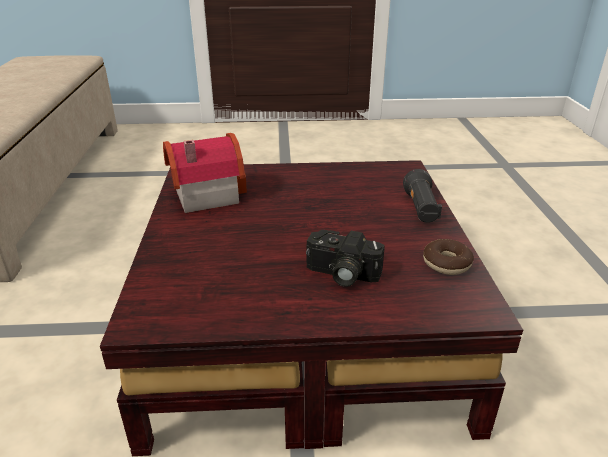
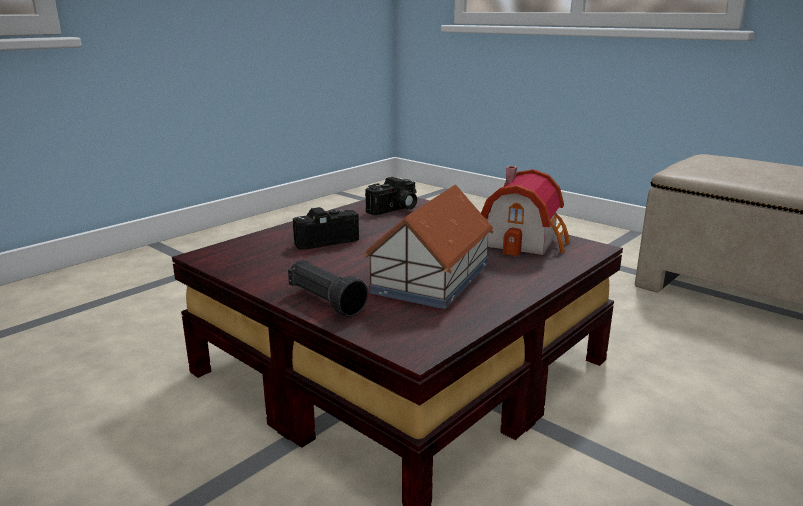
camera: 135 degrees right, 10 degrees down
donut [423,239,474,275] -> none
none -> toy house [363,184,494,309]
none -> camera [365,177,417,215]

